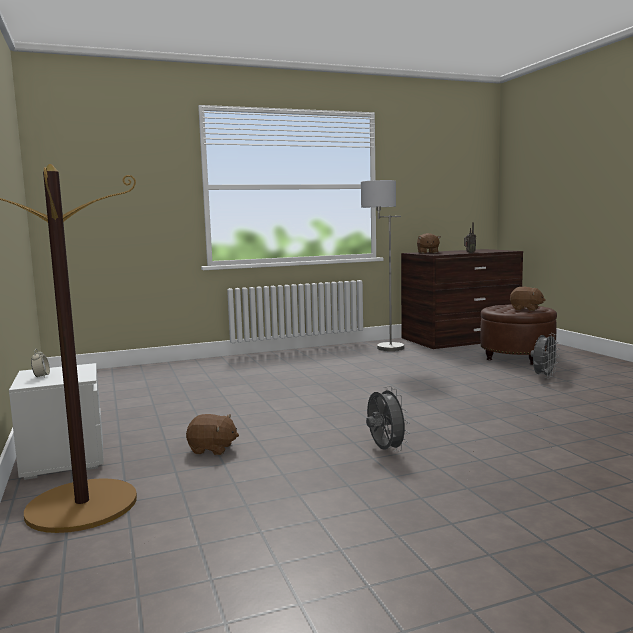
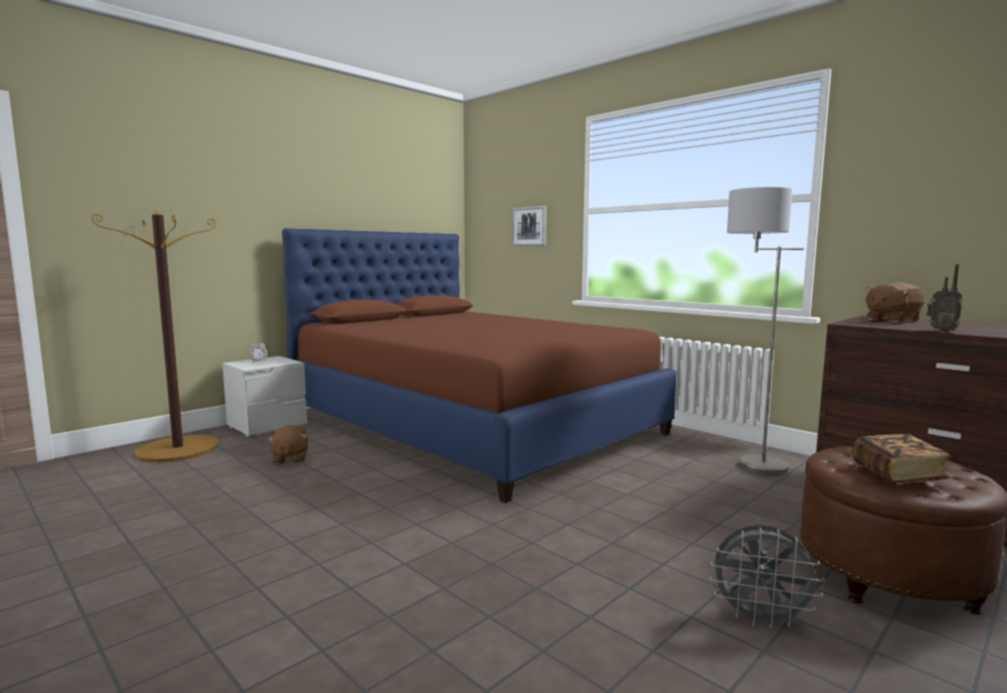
camera: 65 degrees right, 0 degrees up
grey fan [366,386,409,452] -> none
brown plush toy [510,287,546,311] -> book [852,434,951,485]
none -> brown bed [282,228,676,503]
none -> picture [512,206,547,246]

